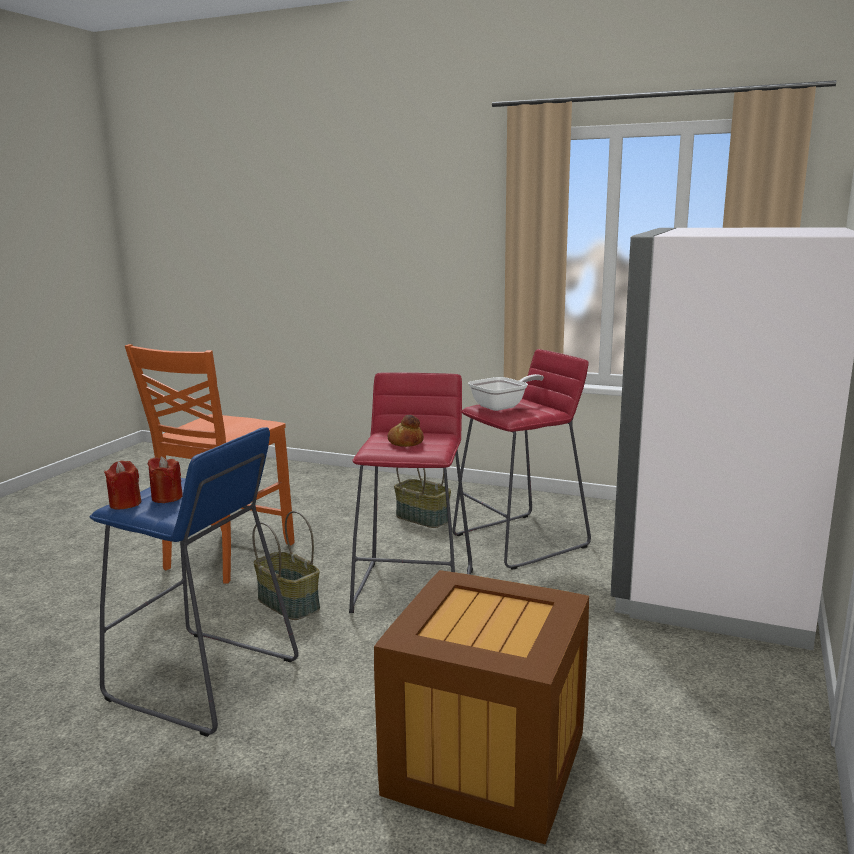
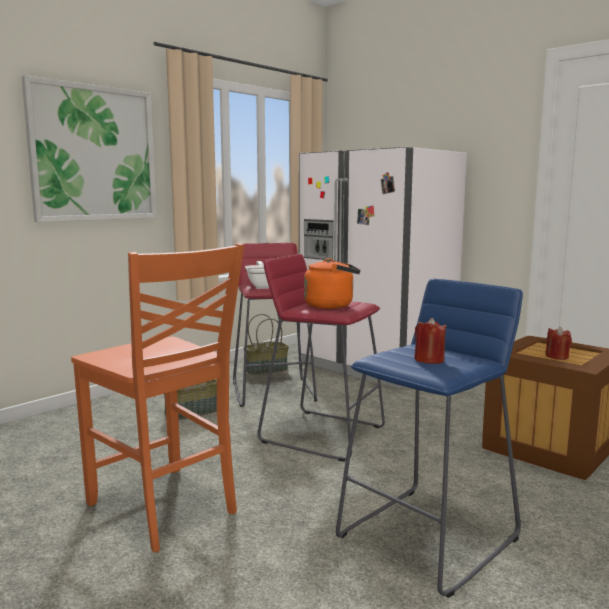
camera: 70 degrees left, 5 degrees down
red candle [104,461,141,510] -> red candle moved to [545,327,572,360]
basket [252,511,320,620] -> basket moved to [244,314,289,375]
bread [388,415,424,447] -> orange kettle [304,258,360,309]
none -> picture [22,75,157,222]

